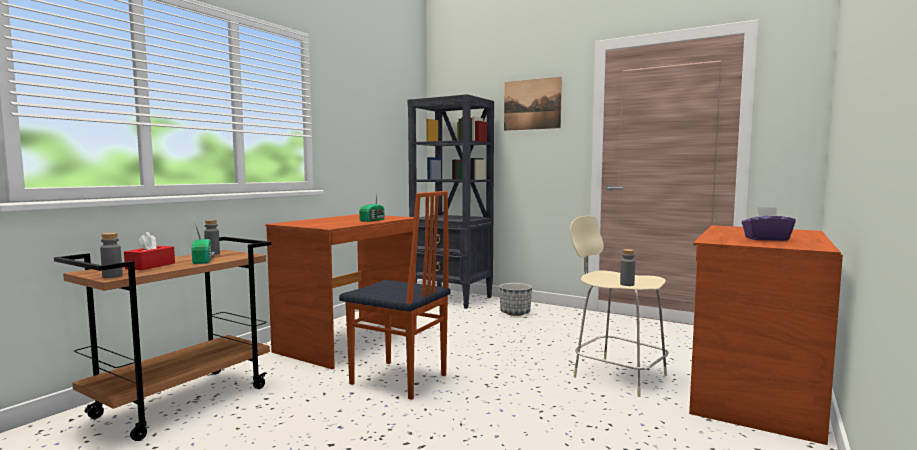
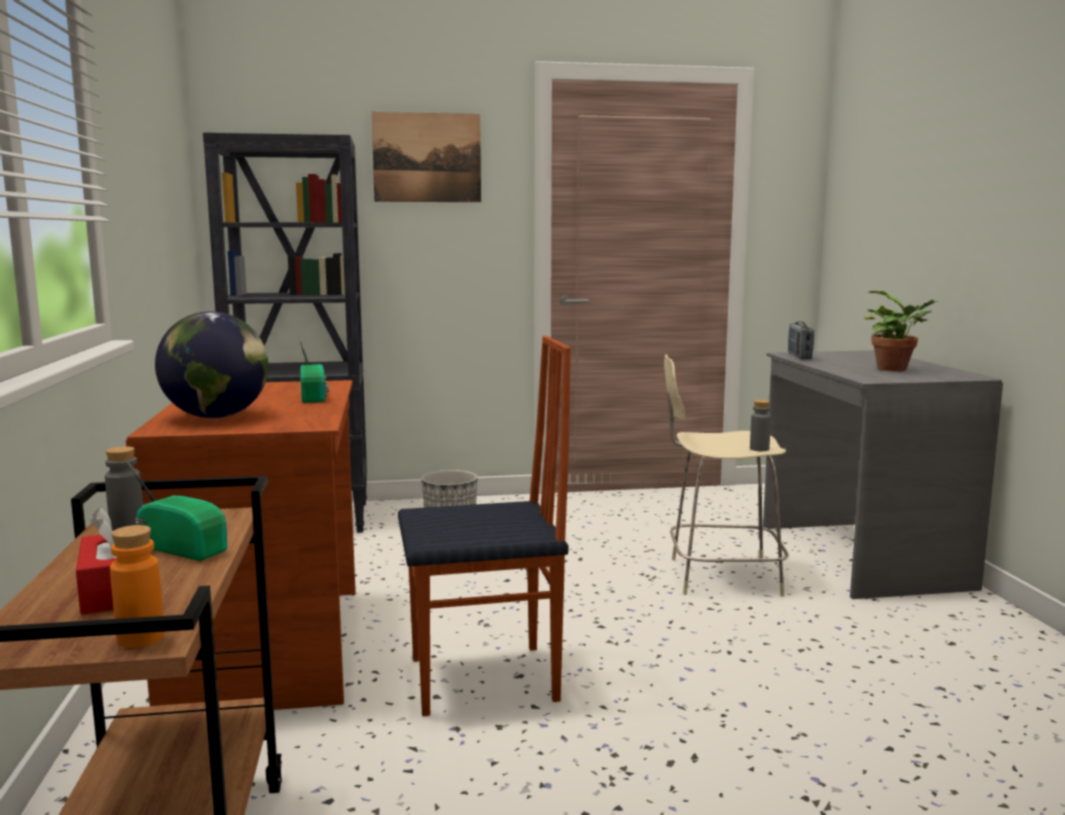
camera: 40 degrees left, 5 degrees up
grey bottle [100,233,123,278] -> orange bottle [110,525,164,648]
brown desk [689,225,843,445] -> grey desk [763,350,1003,599]
purple tissue box [742,207,796,241] -> potted plant [864,291,940,371]
none -> globe [155,312,268,418]
none -> radio [788,321,814,360]

